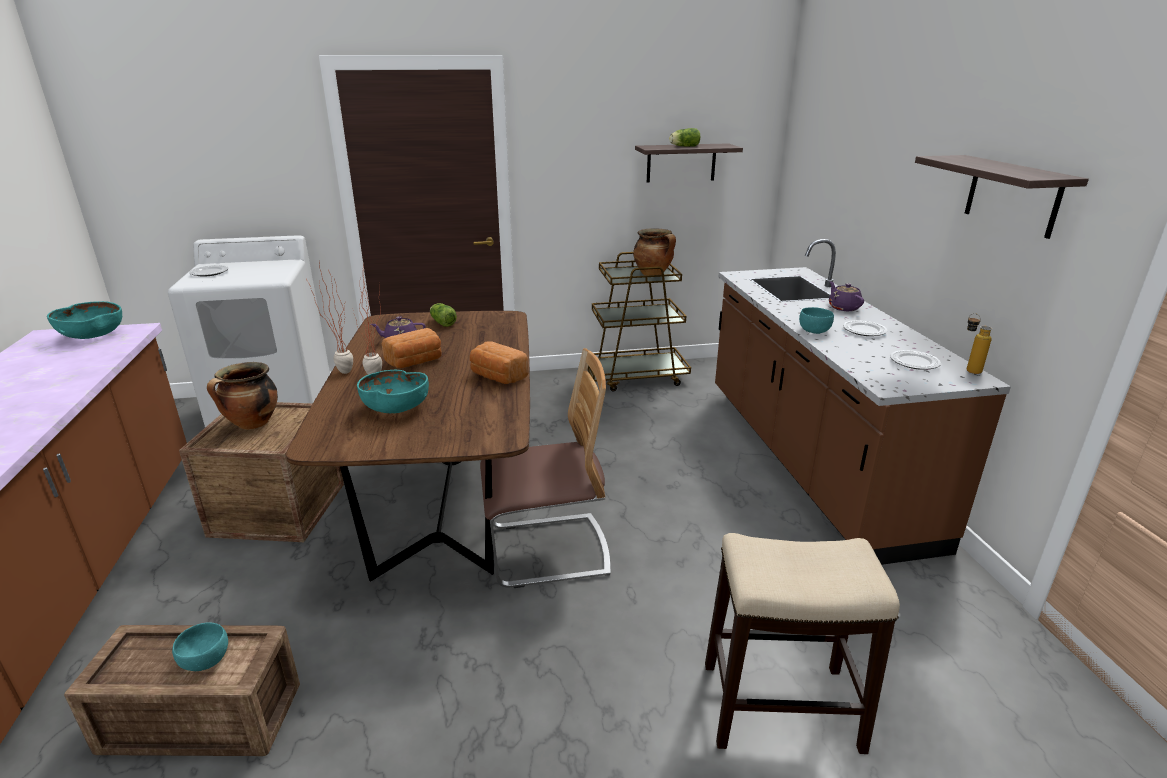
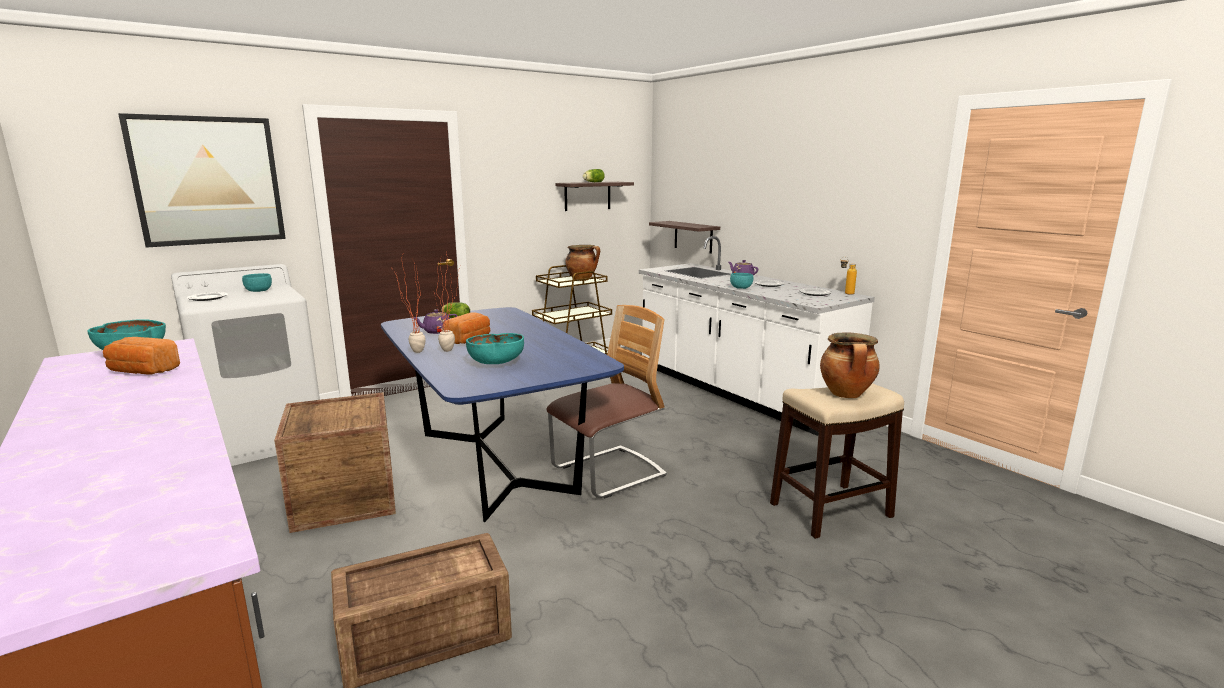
camera: 25 degrees left, 10 degrees down
turquoise bowl [172,623,228,671] -> turquoise bowl moved to [242,273,272,292]
cooking pot [207,362,278,430] -> cooking pot moved to [820,332,880,398]
brown dining table [285,311,530,582] -> blue dining table [381,307,624,522]
bread [470,341,529,384] -> bread moved to [103,337,180,374]
brown counter [715,239,1011,565] -> white counter [639,236,875,436]
shelf [915,155,1089,239] -> shelf moved to [649,221,720,254]
none -> picture [118,113,286,248]

